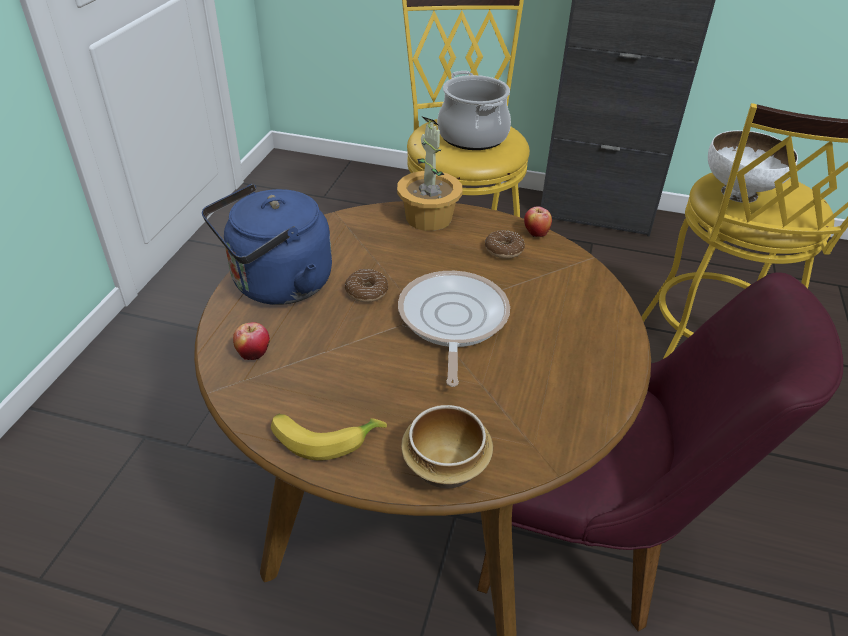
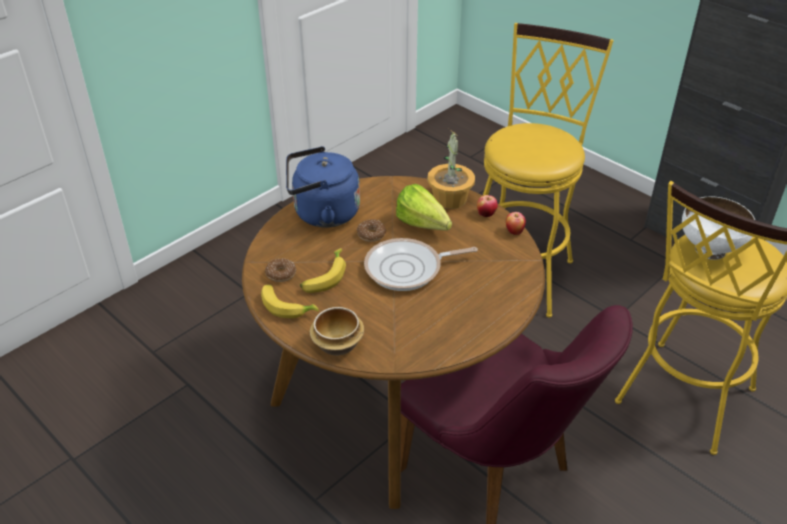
camera: 30 degrees right, 0 degrees up
apple [233,322,270,360] -> apple moved to [477,195,498,217]
frying pan [398,271,510,387] -> frying pan turned 135 degrees counterclockwise [364,238,478,291]
cooking pot [437,71,511,150] -> none
donut [485,230,525,259] -> donut moved to [265,258,296,282]
none -> banana [300,248,346,293]
none -> lettuce [396,184,452,230]

